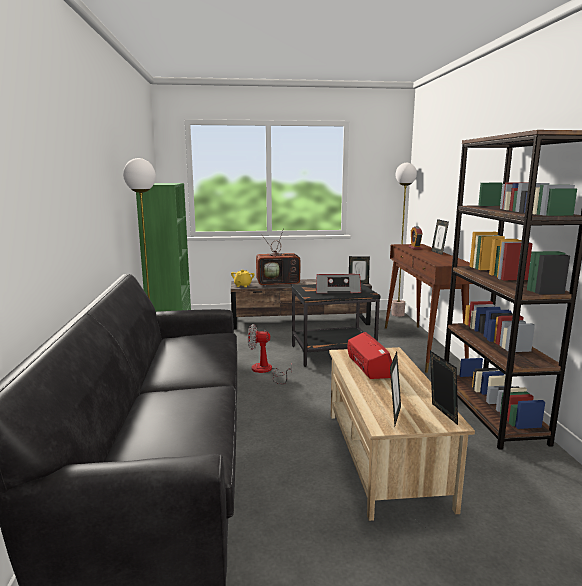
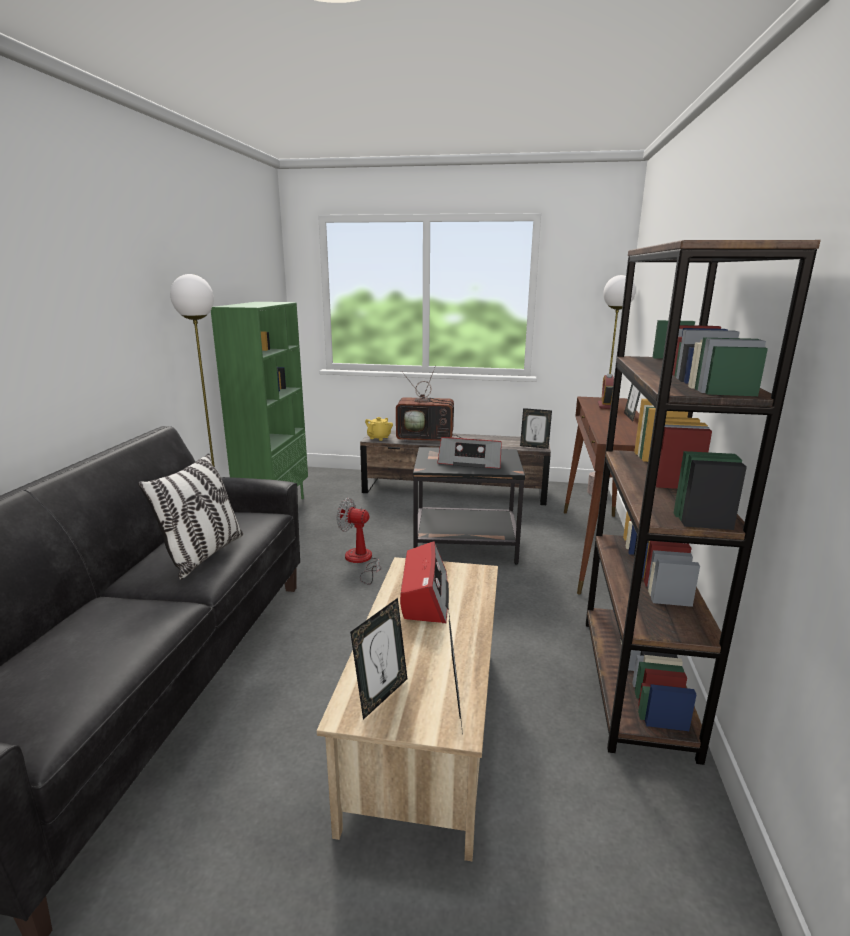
camera: 15 degrees right, 5 degrees up
none -> pillow [138,453,243,580]

